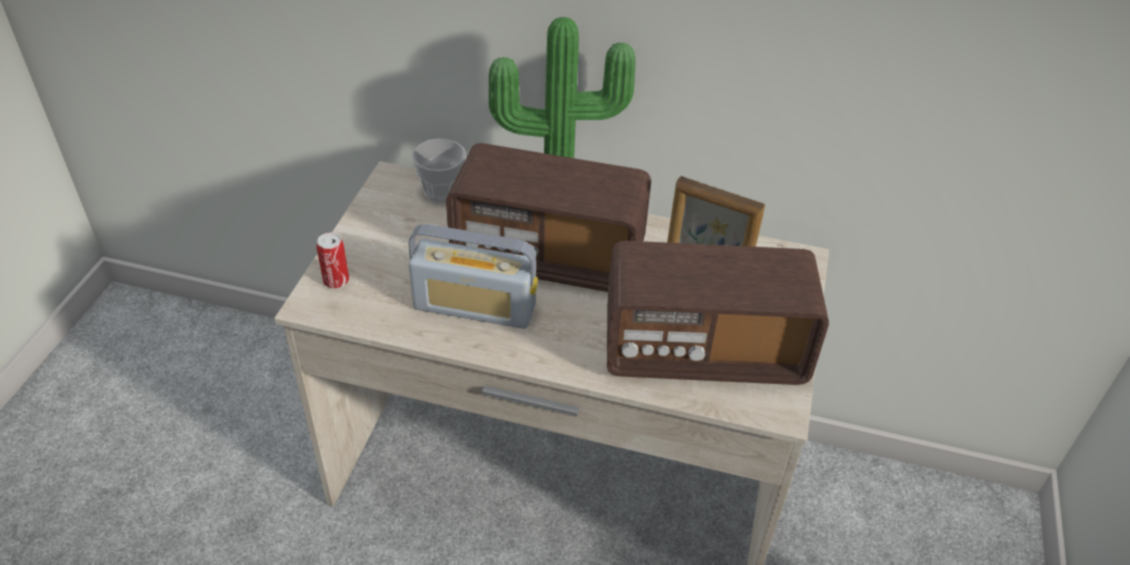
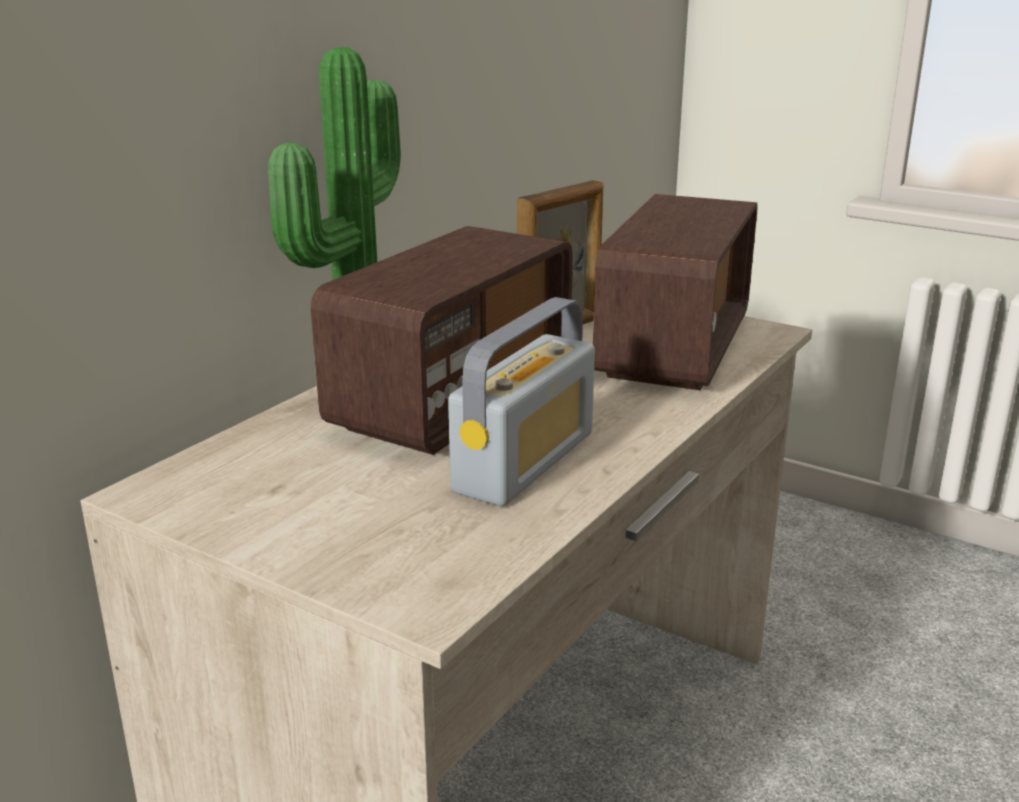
camera: 70 degrees left, 20 degrees down
can [316,233,349,288] -> none
cup [412,139,466,202] -> none

